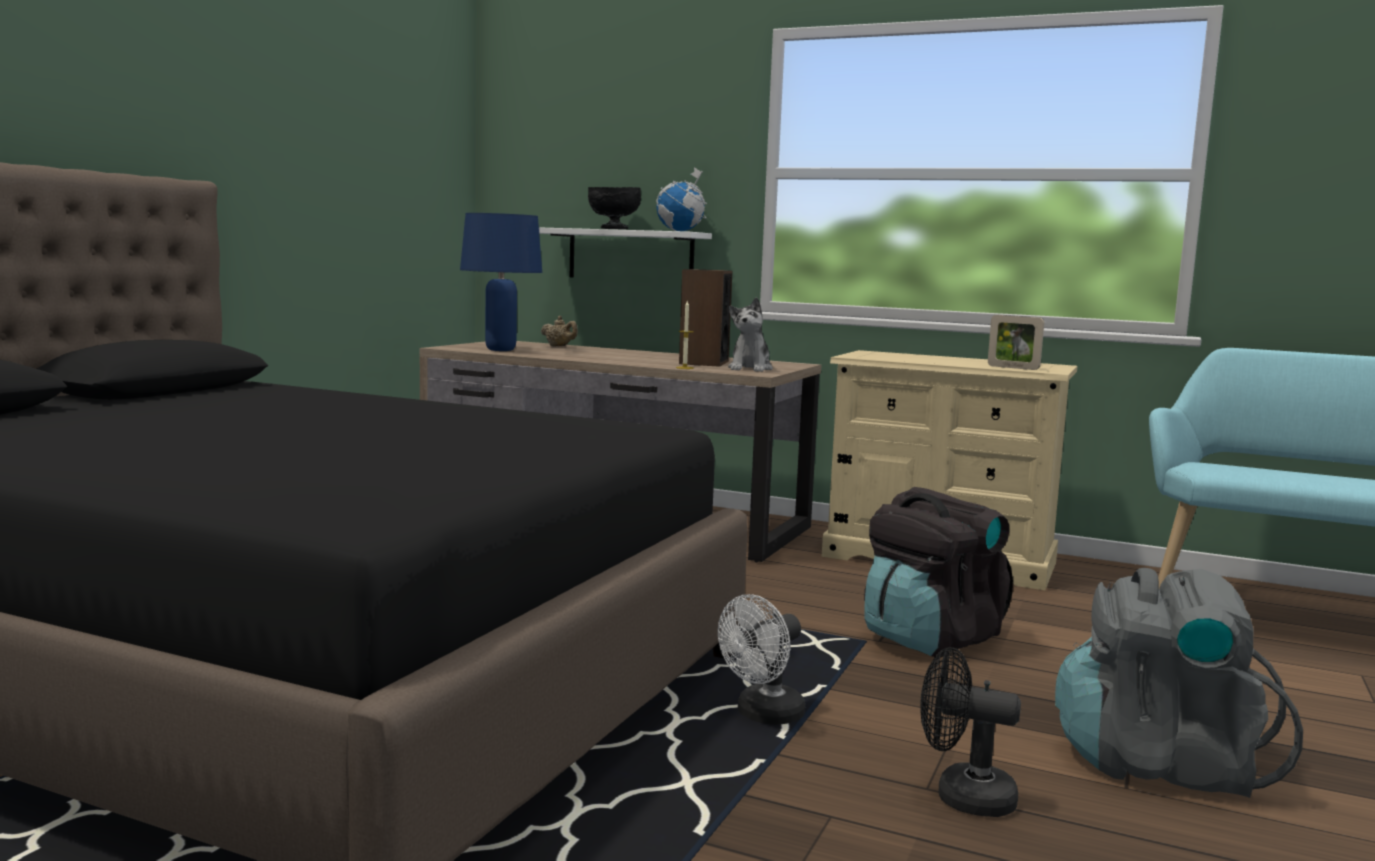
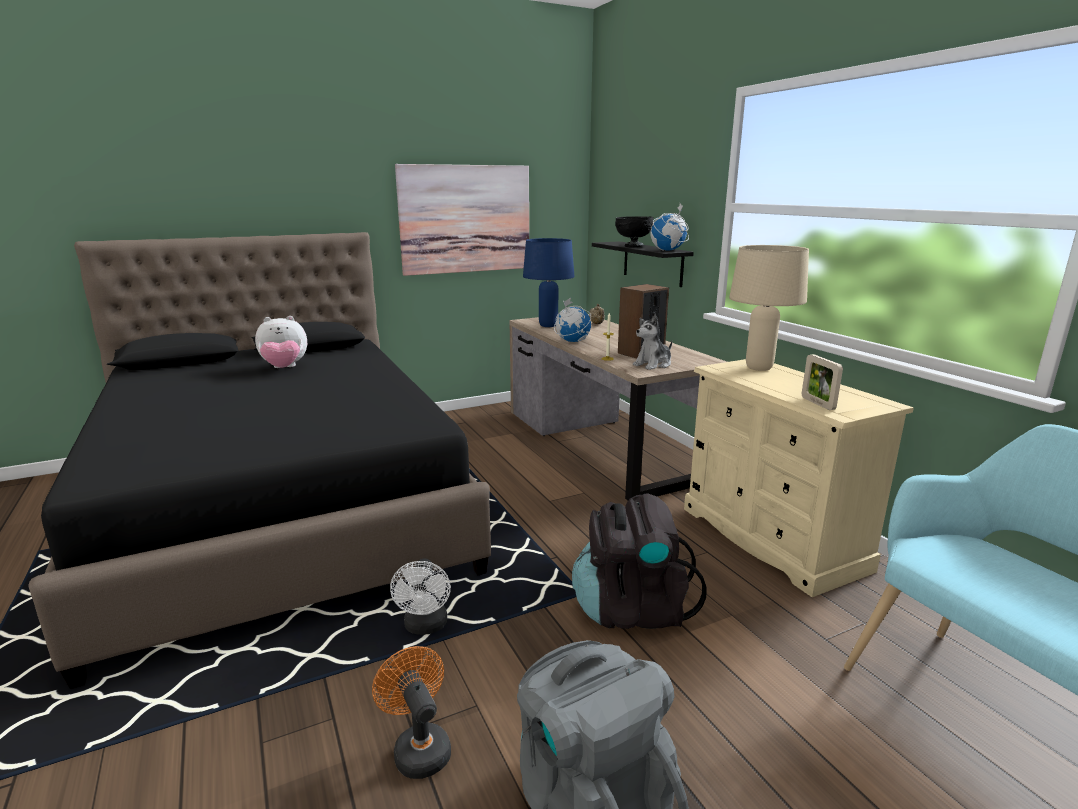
camera: 40 degrees right, 10 degrees up
white shelf [539,227,712,277] -> black shelf [592,241,694,287]
white fan [718,594,805,725] -> white fan turned 90 degrees counterclockwise [390,558,451,635]
black fan [920,647,1021,817] -> orange fan [372,646,451,779]
none -> plush toy [255,316,307,368]
none -> picture [395,164,529,276]
none -> globe [554,298,591,342]
none -> beige table lamp [729,245,809,371]

